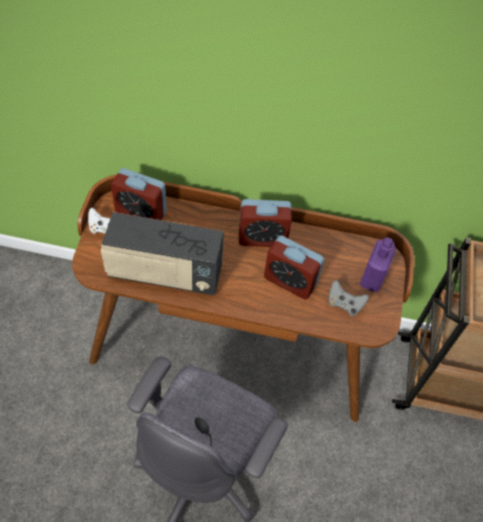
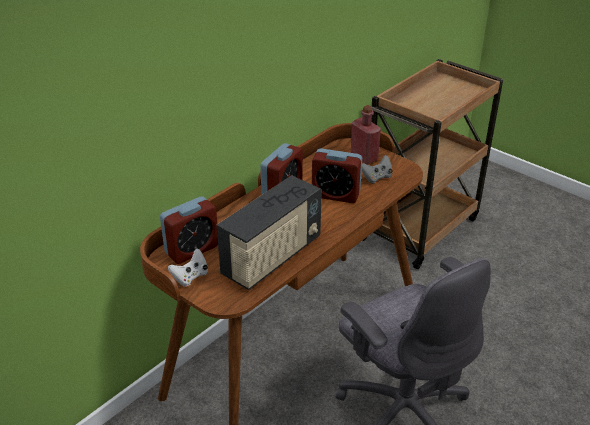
camera: 55 degrees left, 20 degrees down
alarm clock [264,235,324,300] -> alarm clock turned 45 degrees clockwise [312,148,362,203]
purple bottle [360,237,397,292] -> red bottle [351,105,381,164]

